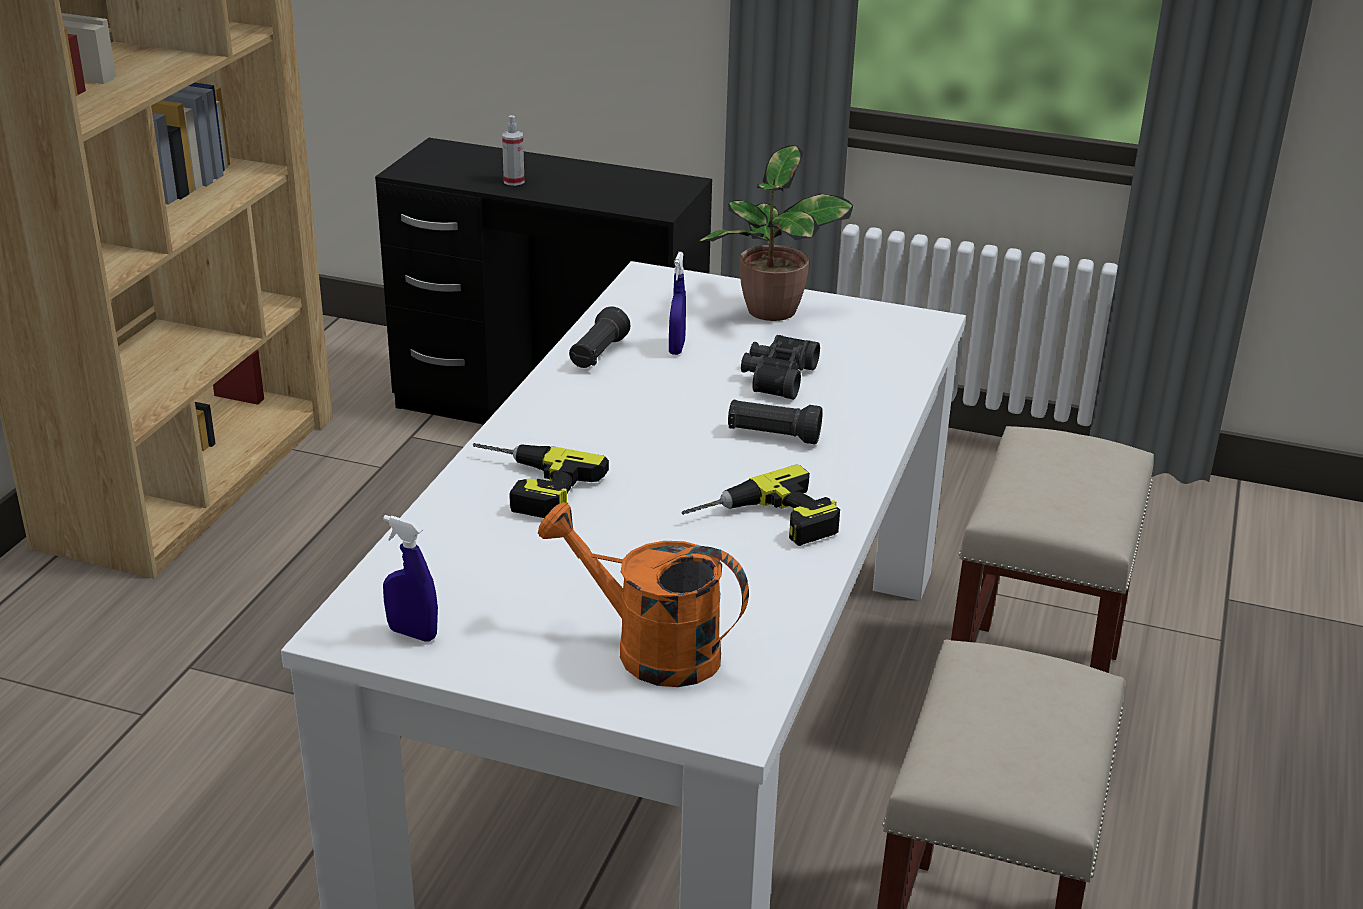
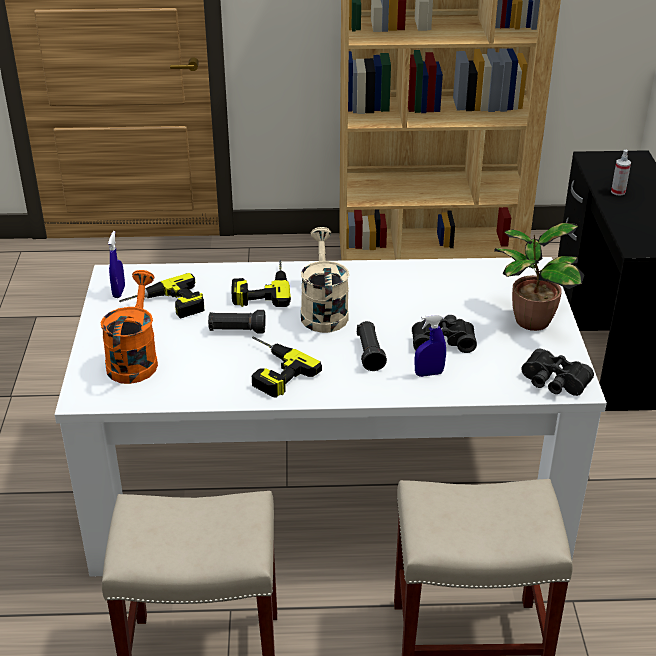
camera: 70 degrees right, 5 degrees up
black flashlight [569,306,630,368] -> black flashlight moved to [208,310,265,333]
blue spray bottle [669,252,686,355] -> blue spray bottle moved to [415,314,446,377]
none -> power drill [119,273,205,319]
none -> beige watering can [301,227,349,333]
none -> black binoculars [521,349,594,396]

